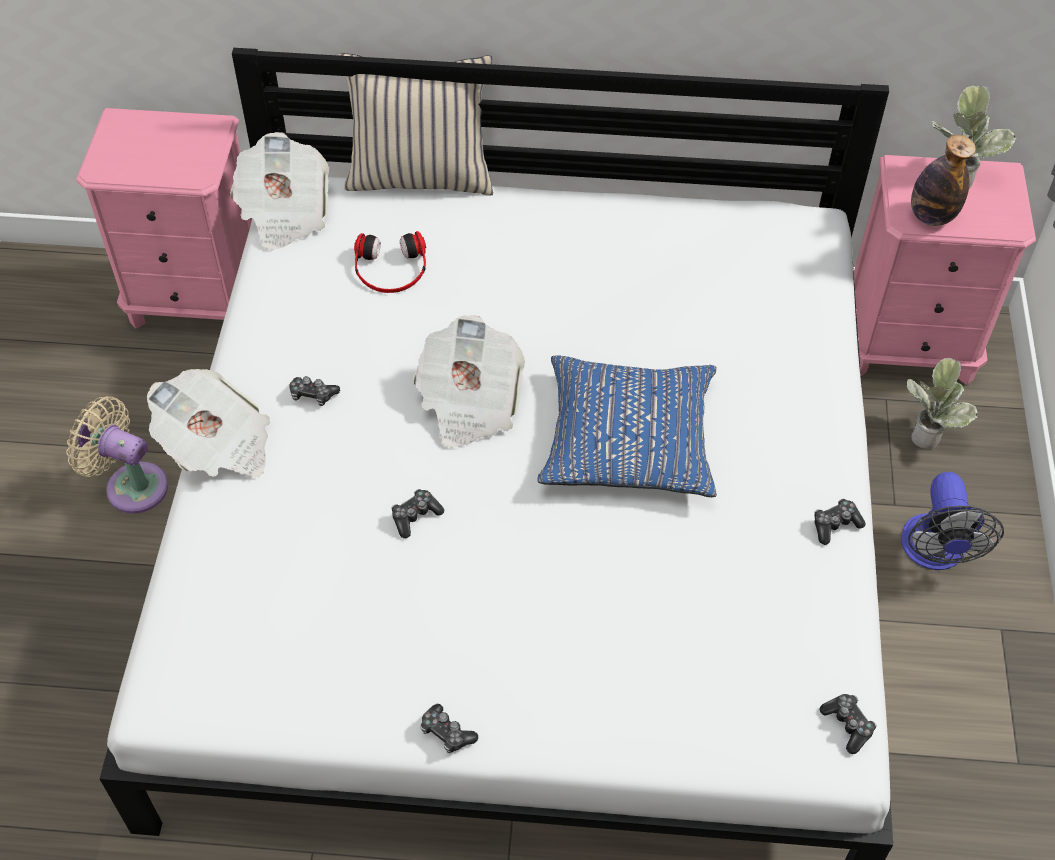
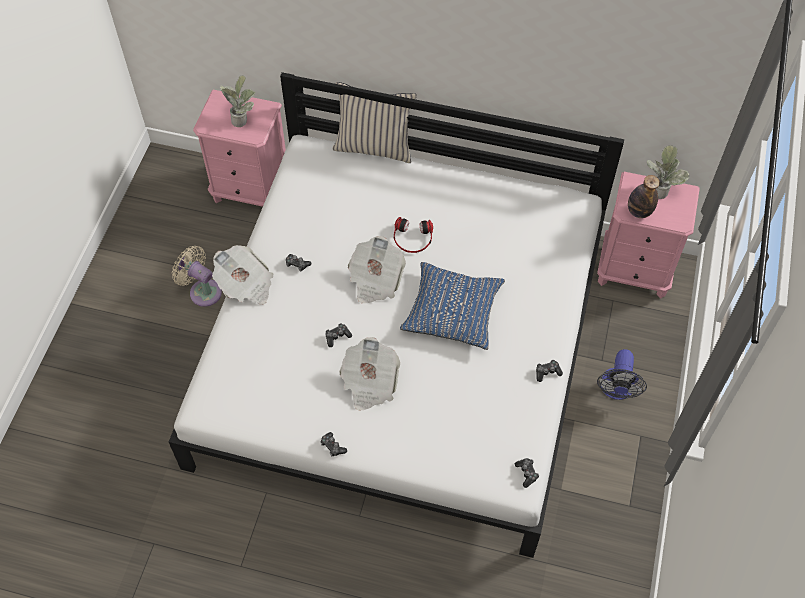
camera: 10 degrees right, 5 degrees up
newspaper [230,132,329,250] -> newspaper moved to [339,337,401,411]
headphones [354,231,426,293] -> headphones moved to [394,217,433,253]
potted plant [906,358,978,449] -> potted plant moved to [220,75,255,127]

